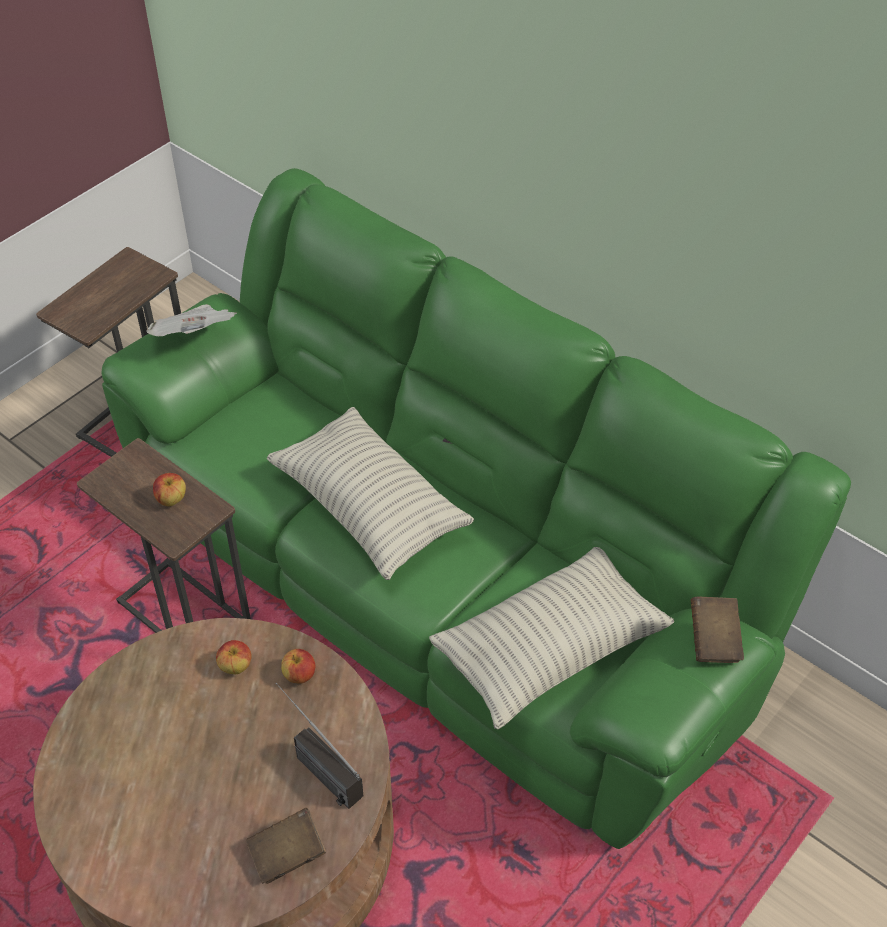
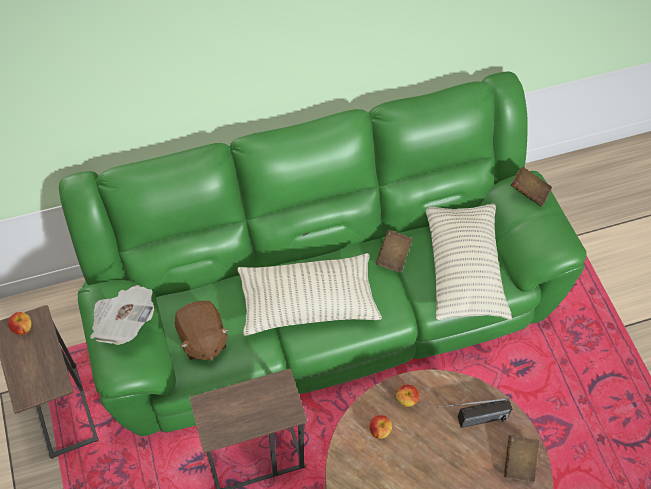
camera: 60 degrees left, 10 degrees up
apple [153,473,186,506] -> apple moved to [8,312,32,335]
none -> brown plush toy [175,301,229,361]
none -> brown book [376,230,413,273]

